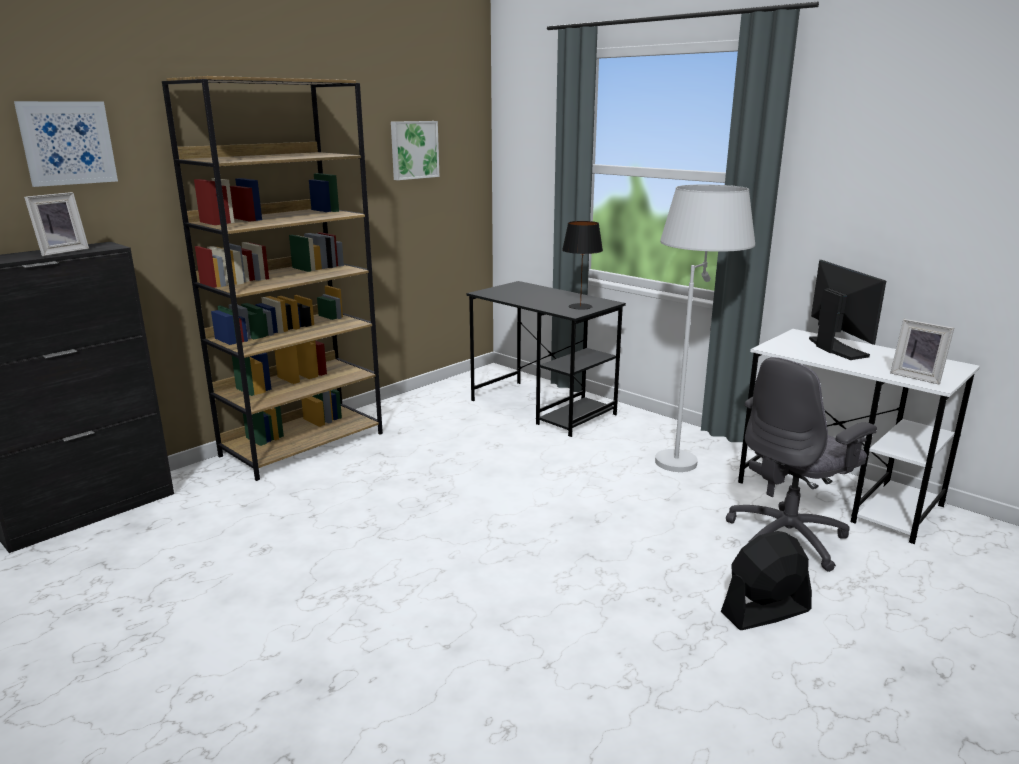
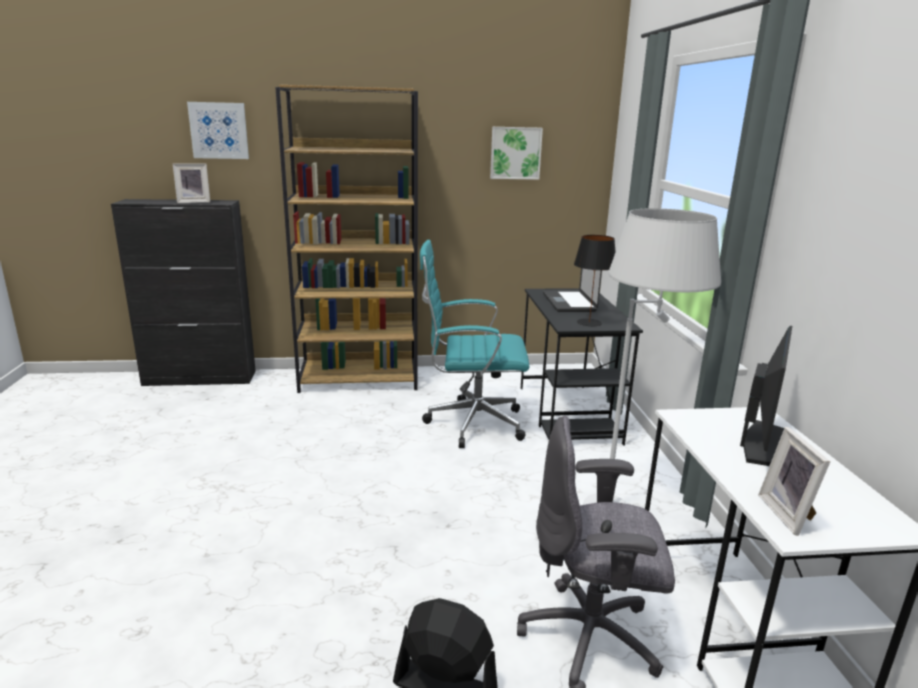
camera: 40 degrees right, 0 degrees up
none -> turquoise office chair [420,240,529,448]
none -> laptop [543,268,602,312]

